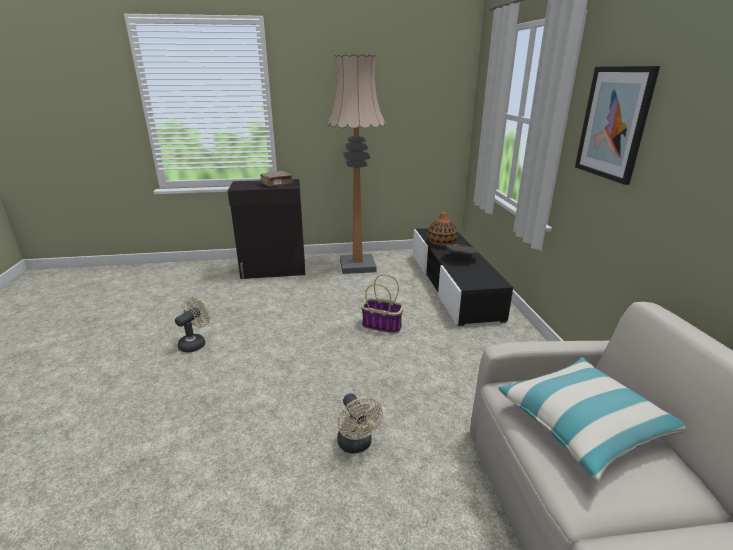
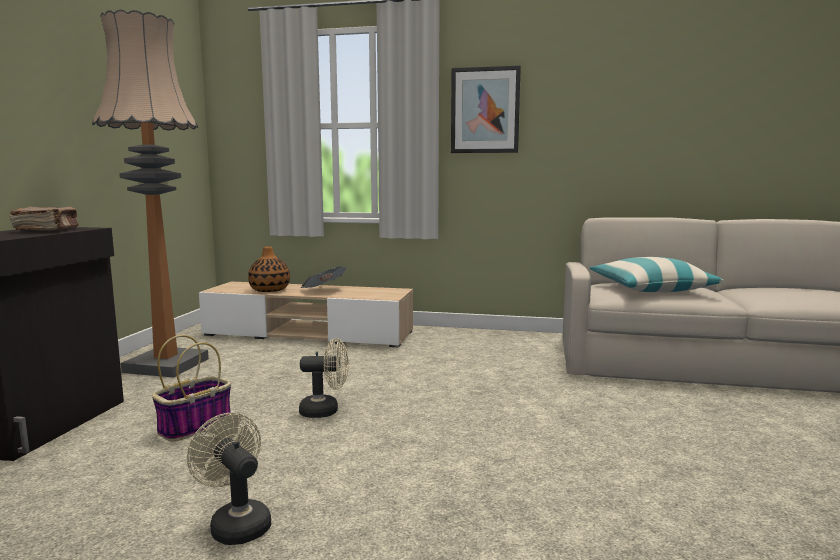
camera: 70 degrees left, 15 degrees down
beige fan [337,393,383,454] -> beige fan moved to [299,338,349,418]
basket [361,274,403,334] -> basket moved to [152,335,231,442]
black tv stand [413,228,513,326] -> beige tv stand [199,281,413,348]

